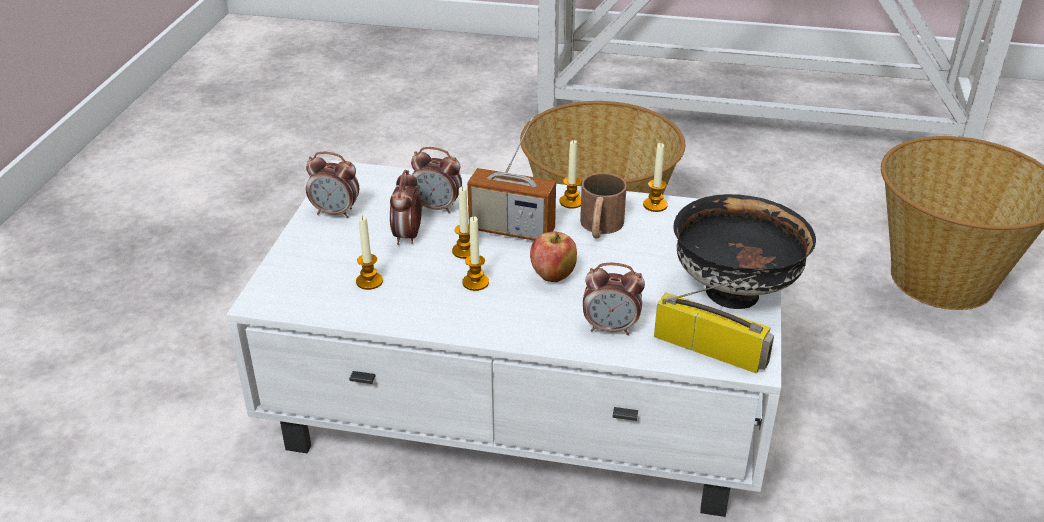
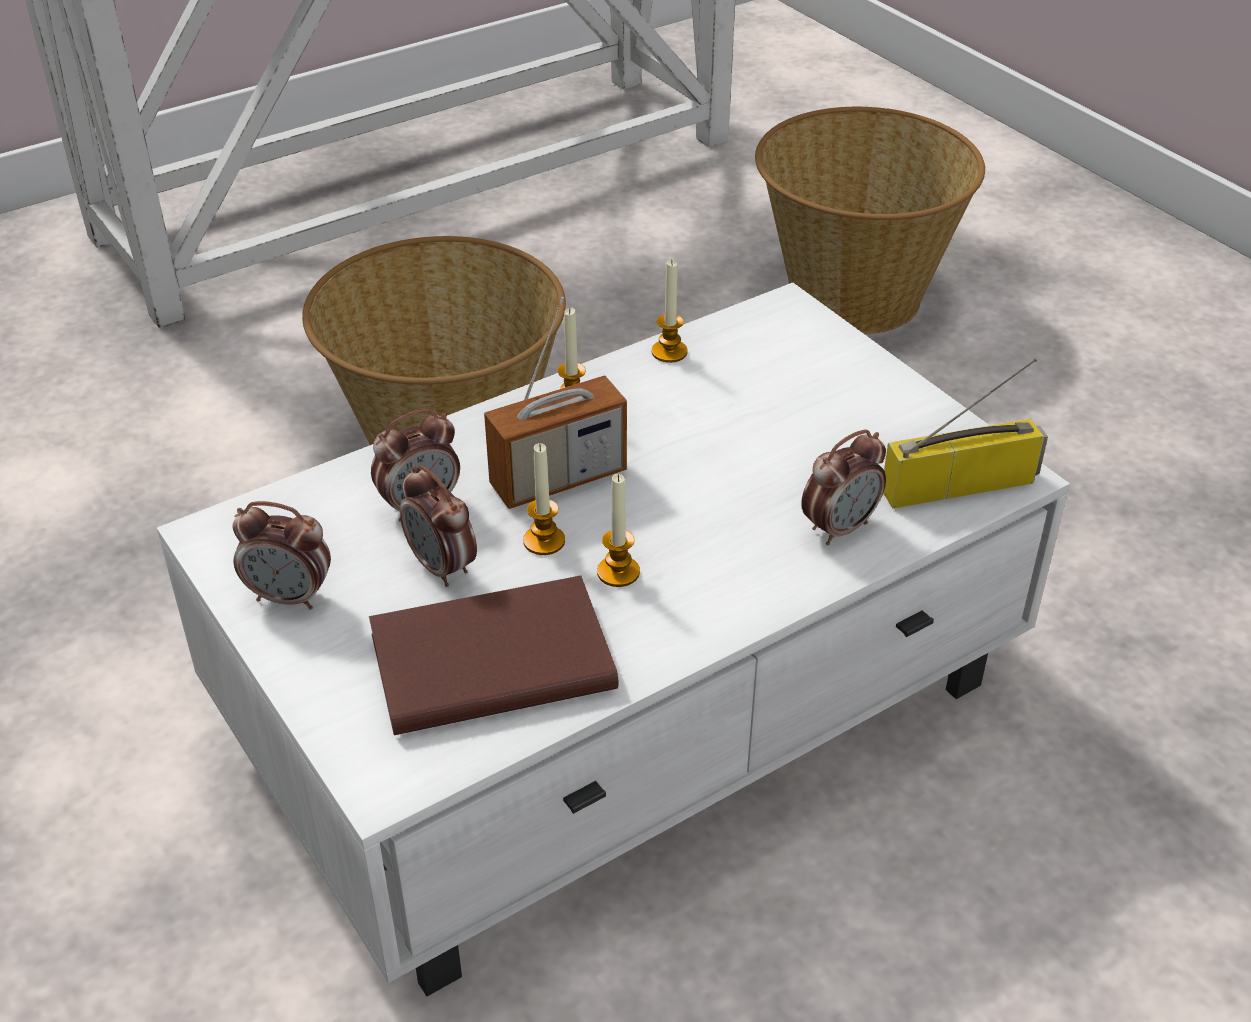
camera: 45 degrees left, 5 degrees up
alarm clock [306,152,359,218] -> alarm clock turned 45 degrees clockwise [232,501,331,610]
candle [356,215,383,290] -> brown book [369,575,618,735]
apple [530,232,577,282] -> none
brown mug [580,173,627,238] -> none
black bowl [674,194,816,309] -> none

